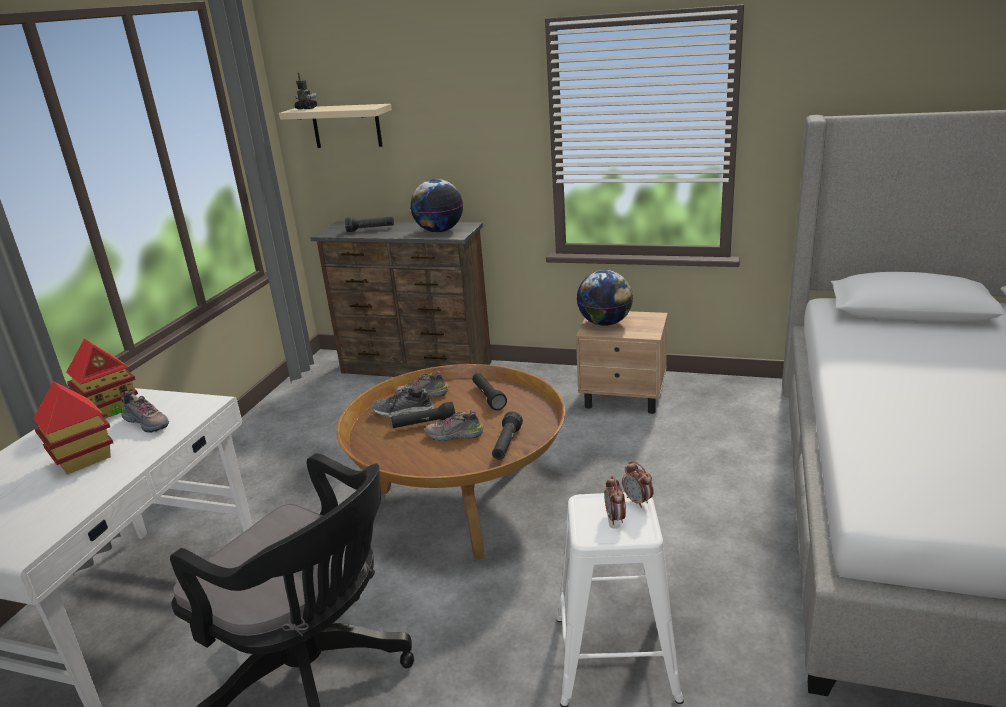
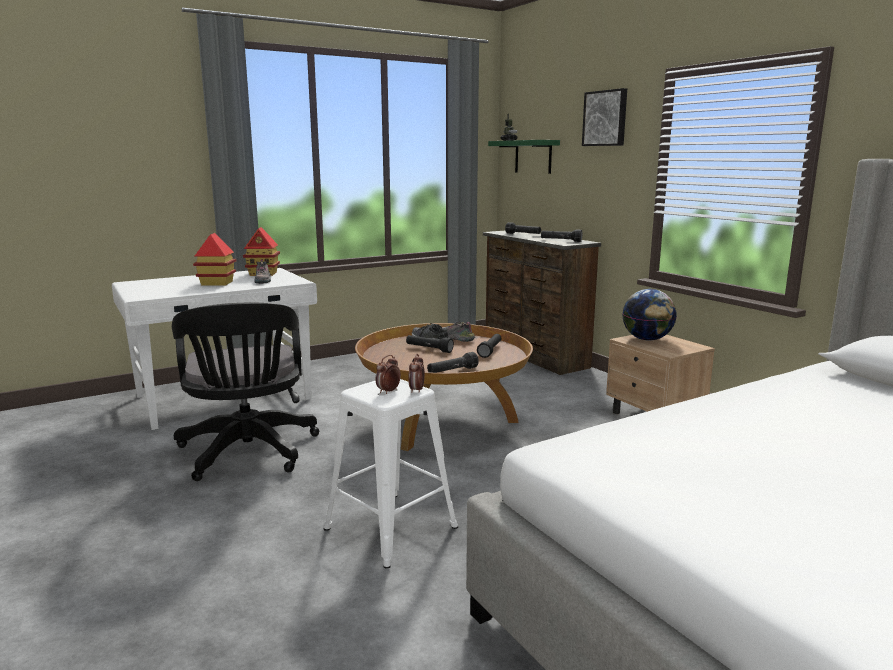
camera: 40 degrees right, 10 degrees down
beige shelf [279,104,392,148] -> green shelf [488,140,560,174]
globe [410,179,463,232] -> black flashlight [541,230,582,242]
shoe [425,410,484,441] -> none
none -> picture [582,88,627,146]

